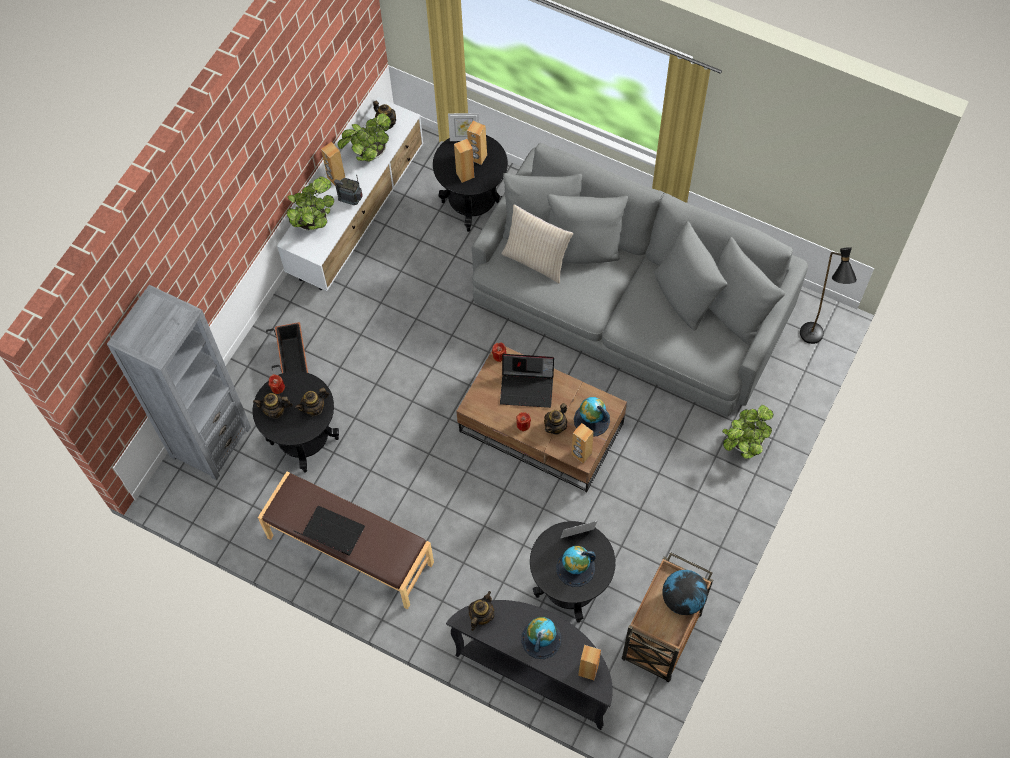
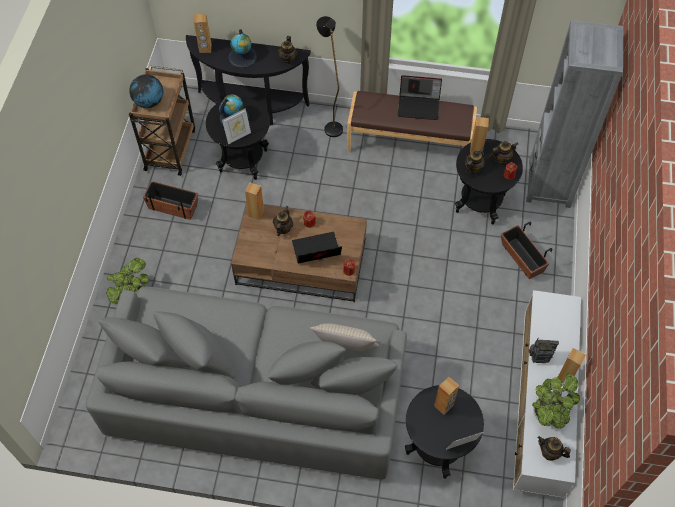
camera: 160 degrees right, 5 degrees down
potted plant [287,176,334,231] -> none
brown speaker [467,121,487,165] -> brown speaker moved to [470,117,489,154]
globe [574,397,610,437] -> none
black floor lamp [800,247,857,344] -> black floor lamp moved to [316,16,343,137]
none -> planter [143,181,198,220]

